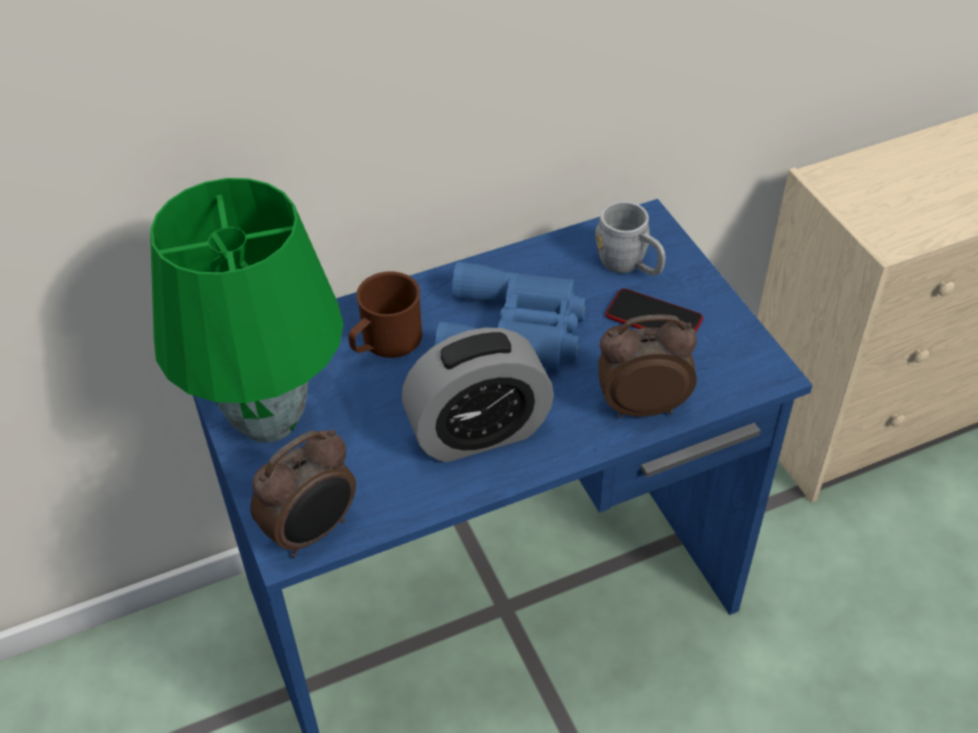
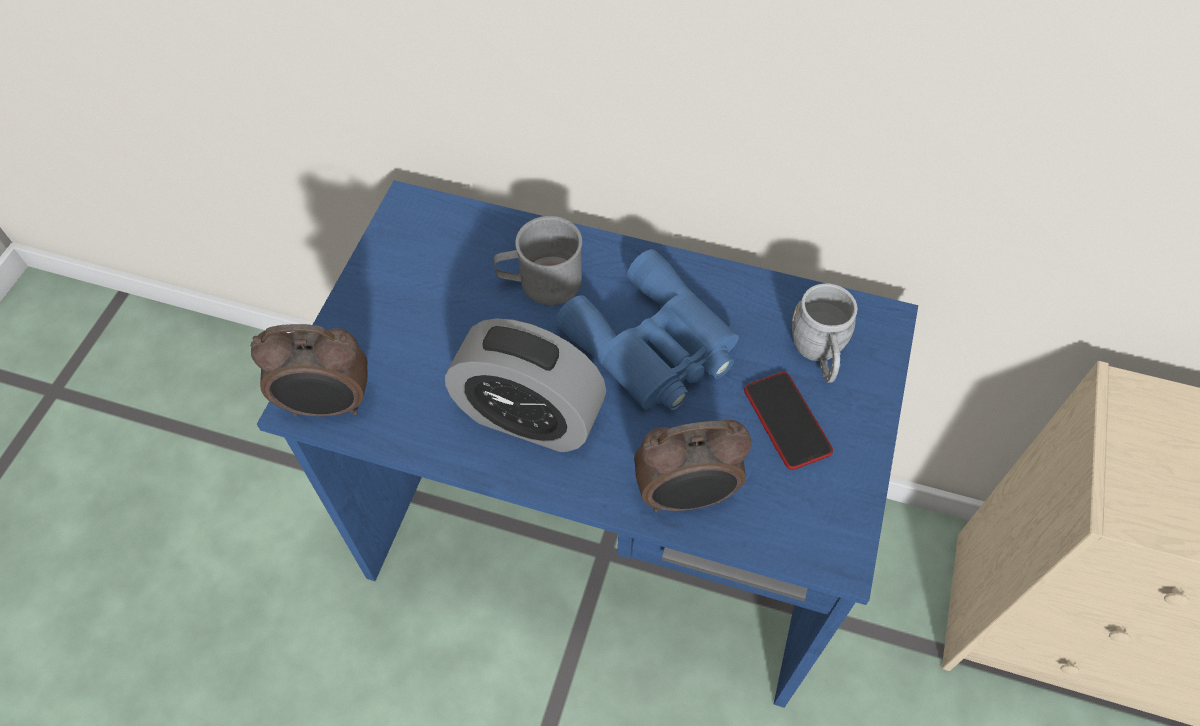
camera: 40 degrees right, 10 degrees up
green table lamp [150,178,343,443] -> none
brown mug [348,271,422,358] -> grey mug [494,216,582,305]
alarm clock [598,314,697,418] -> alarm clock turned 135 degrees clockwise [634,419,751,512]

